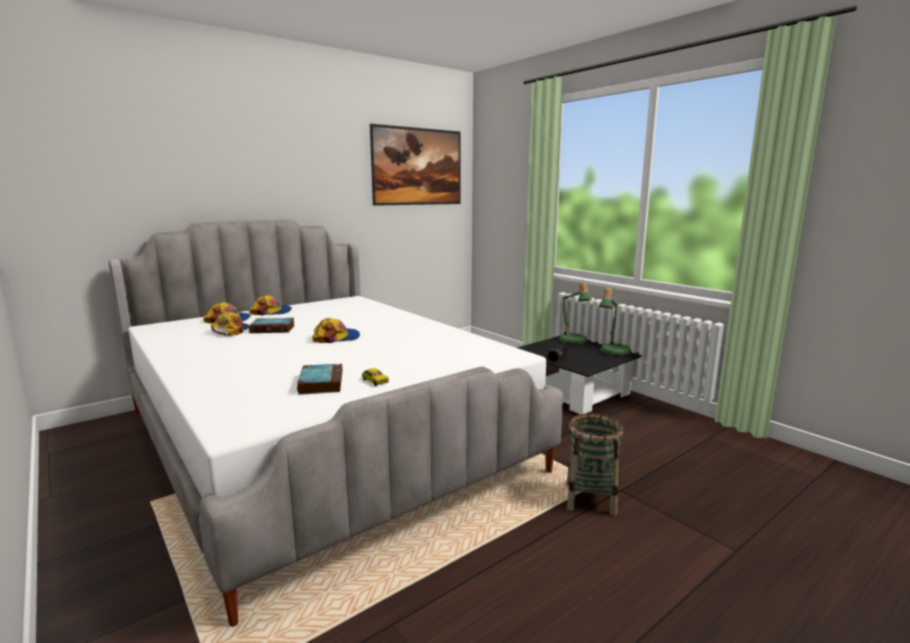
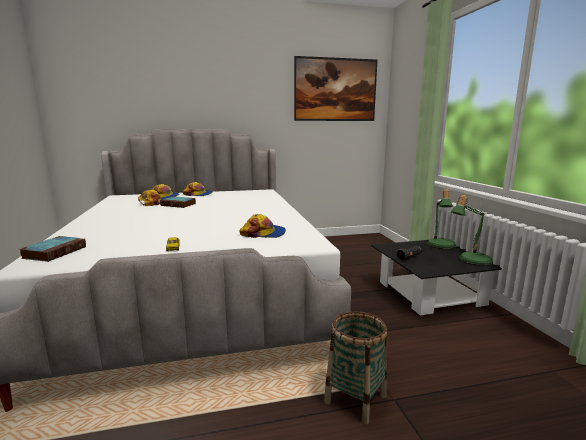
camera: 25 degrees right, 0 degrees up
book [297,364,342,395] -> book moved to [20,236,86,262]
cap [312,318,360,343] -> cap moved to [240,214,286,238]

